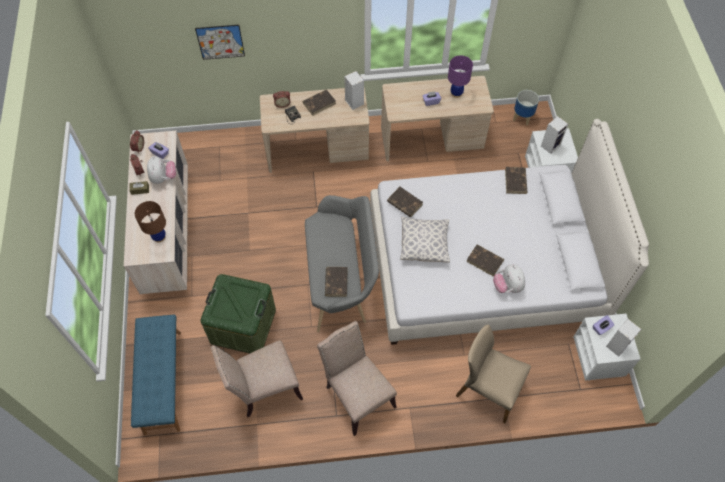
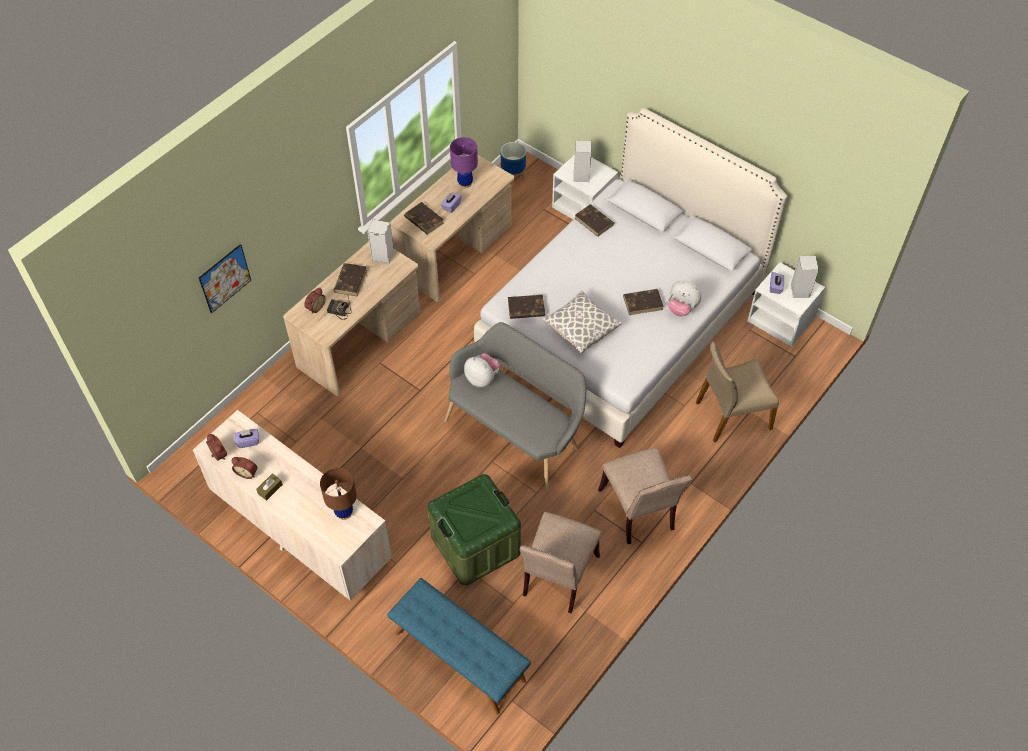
camera: 45 degrees left, 5 degrees down
plush toy [147,156,176,184] -> plush toy moved to [464,353,500,387]
beige chair [317,321,397,436] -> beige chair turned 120 degrees counterclockwise [598,448,692,544]
brown book [325,267,348,297] -> brown book moved to [404,202,444,235]

